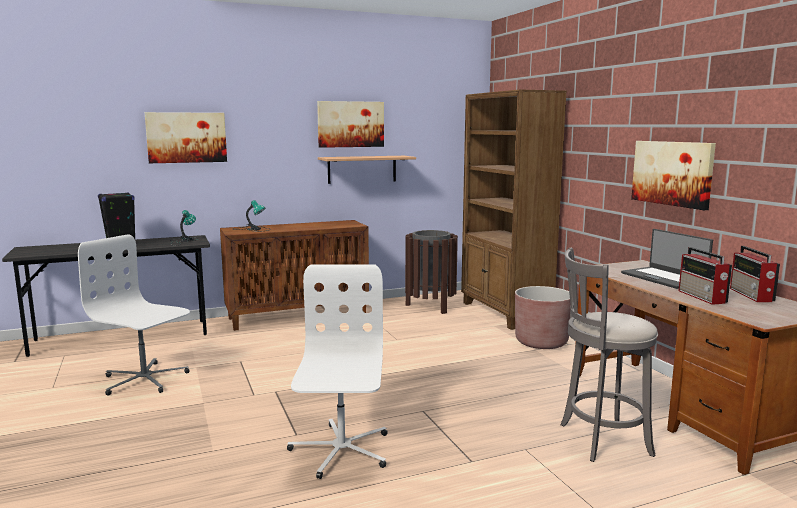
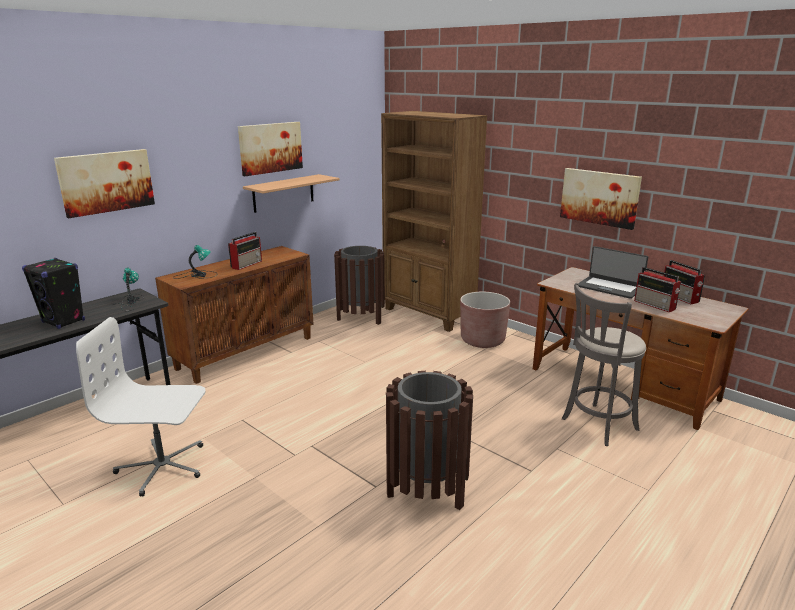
camera: 25 degrees left, 10 degrees up
white office chair [287,264,387,479] -> brown trash can [386,371,473,510]
none -> radio [228,232,262,270]

